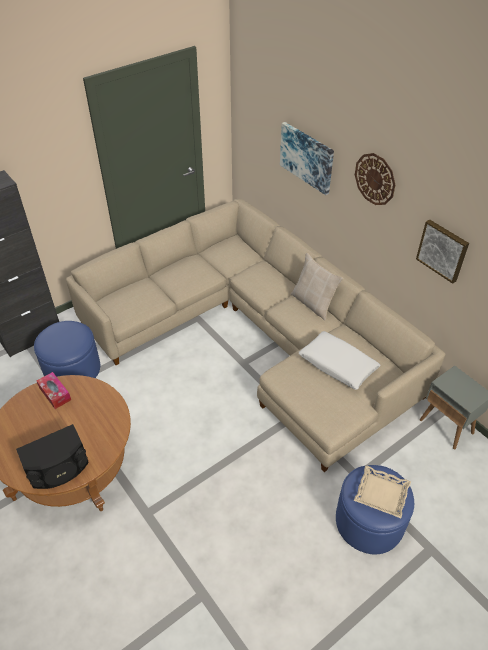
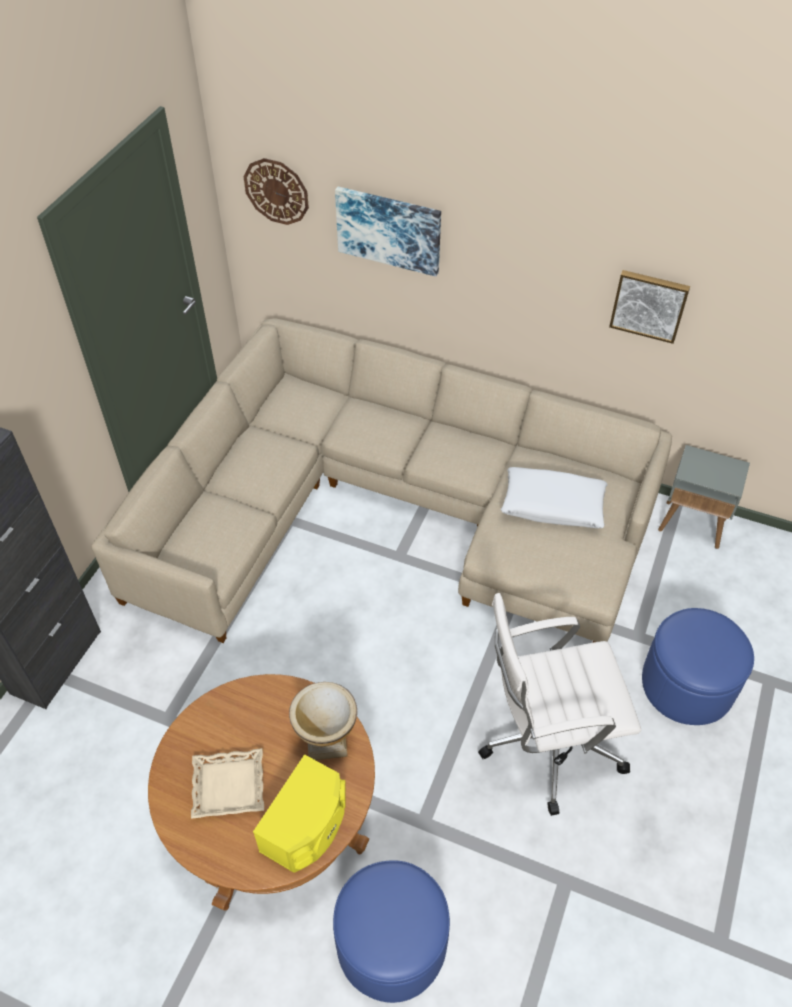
camera: 30 degrees left, 5 degrees up
black speaker [16,424,89,489] -> yellow speaker [253,754,346,873]
blue ottoman [34,321,100,378] -> blue ottoman moved to [333,860,450,1003]
tissue box [37,372,71,409] -> none
beige pillow [291,253,343,321] -> none
beige tray [354,465,411,518] -> beige tray moved to [191,748,264,819]
wall clock [355,153,395,205] -> wall clock moved to [244,158,309,225]
none -> vase [289,682,357,760]
none -> white office chair [478,593,641,816]

